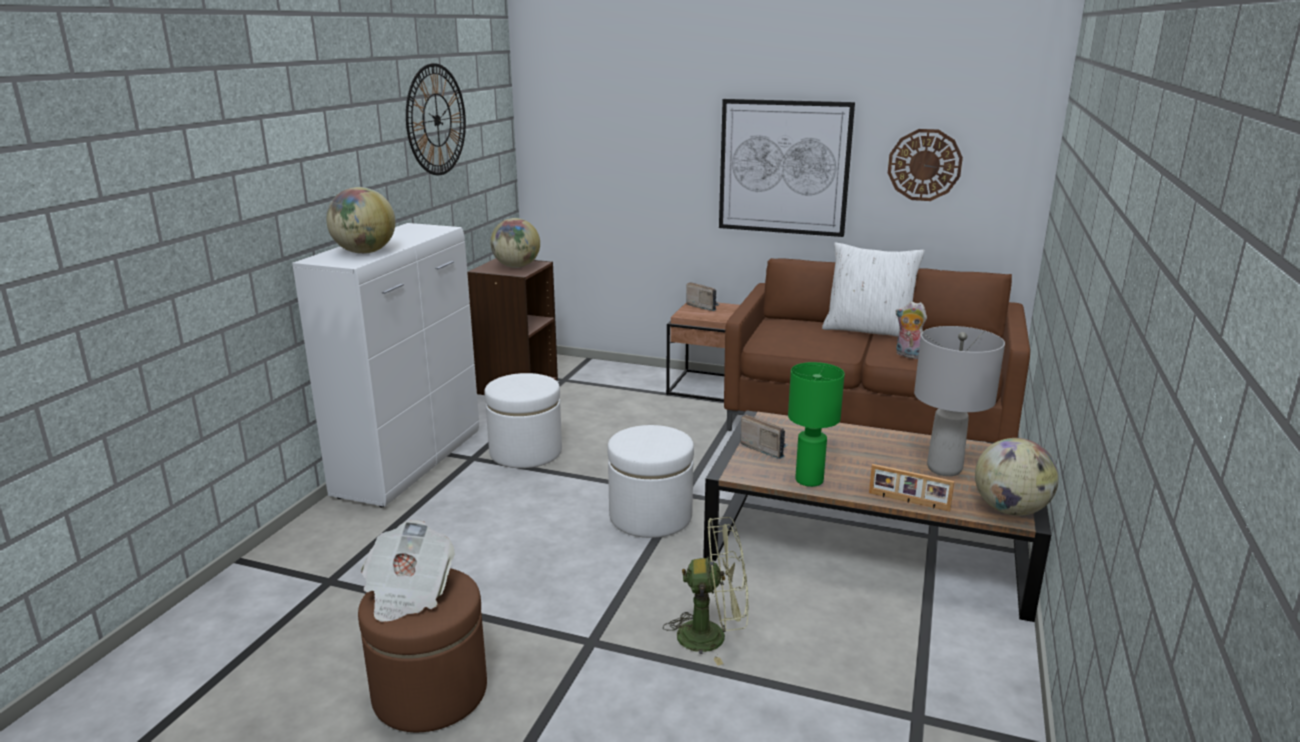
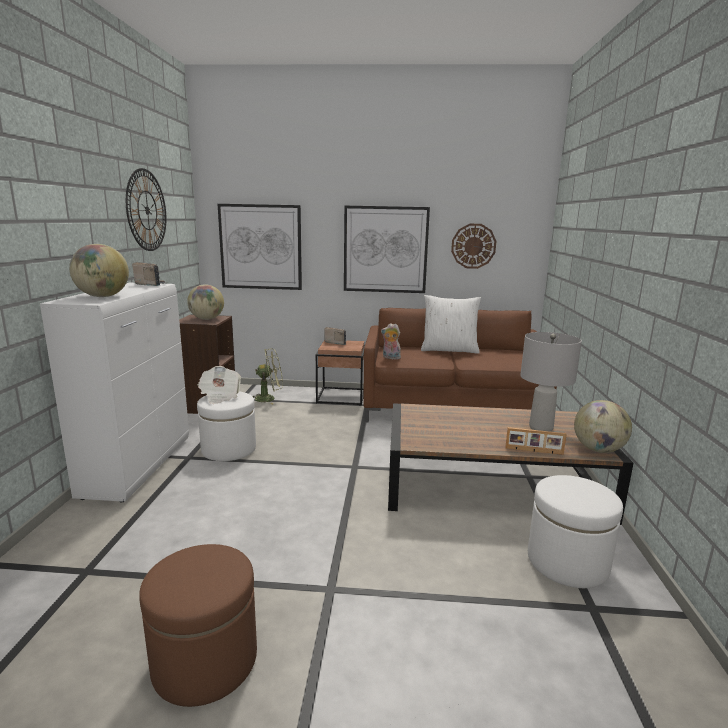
camera: 15 degrees left, 5 degrees down
newspaper [361,520,455,622] -> newspaper moved to [198,366,241,404]
white ottoman [607,425,694,538] -> white ottoman moved to [528,475,623,588]
green fan [663,517,748,666] -> green fan moved to [253,348,283,405]
radio [741,414,789,459] -> radio moved to [132,262,168,286]
green table lamp [788,362,845,487] -> none
plush toy [895,301,927,359] -> plush toy moved to [381,323,401,360]
none -> picture [218,204,302,290]

